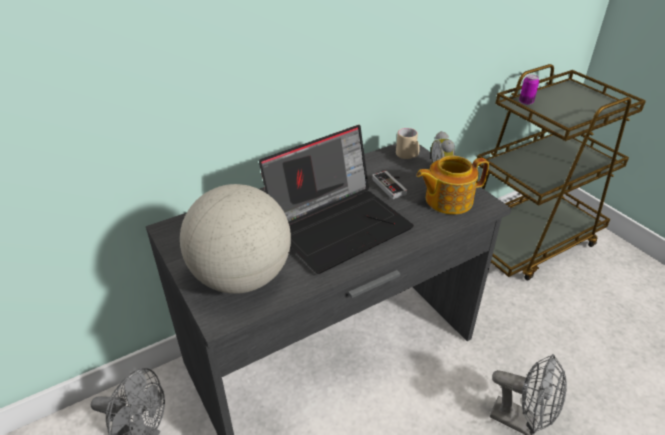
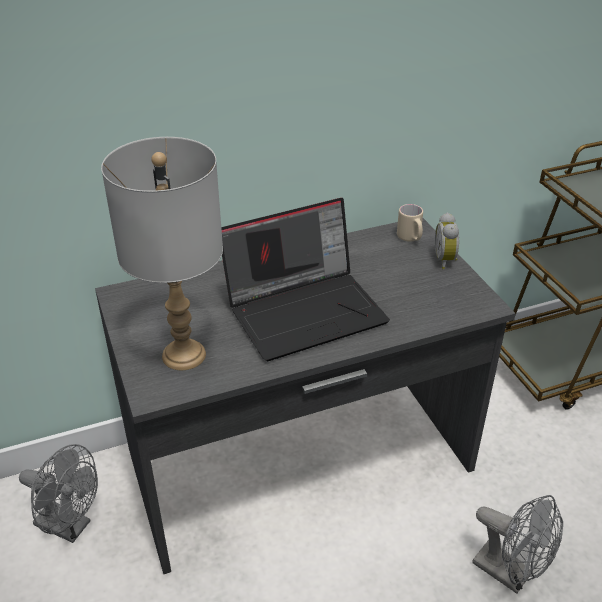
camera: 10 degrees right, 0 degrees up
globe [180,184,291,294] -> grey table lamp [101,137,223,370]
game controller [372,171,407,199] -> none
teapot [417,156,489,214] -> none
can [519,74,539,105] -> none

